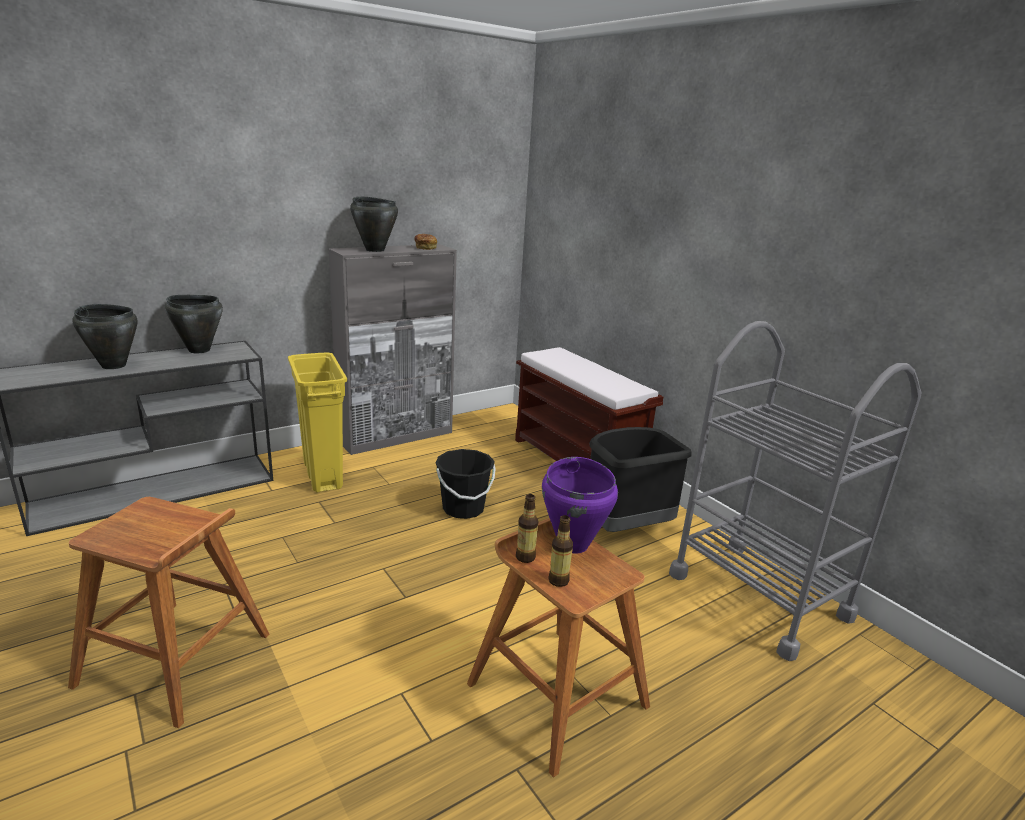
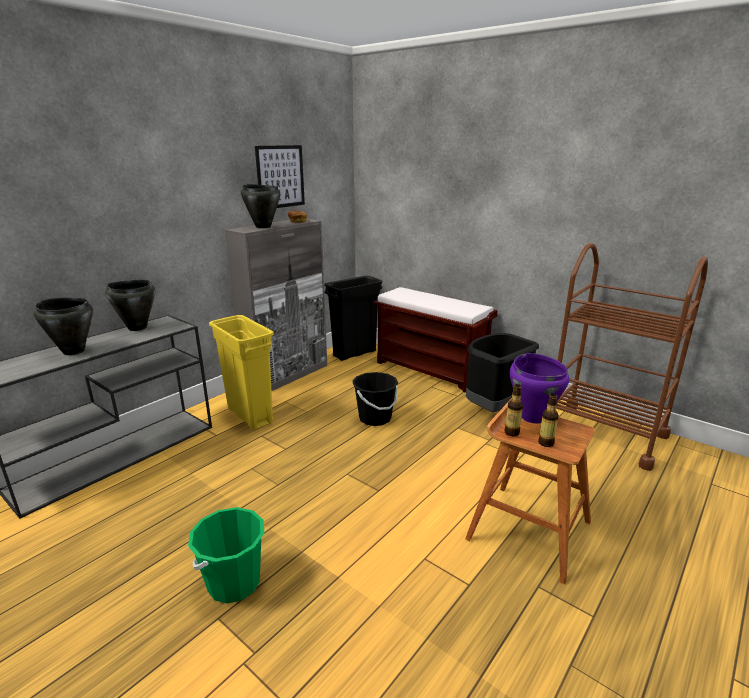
camera: 15 degrees left, 0 degrees up
brown stool [68,497,270,728] -> green bucket [188,507,264,604]
grey cart [669,321,921,661] -> brown cart [556,243,708,471]
none -> picture [255,145,305,208]
none -> black trash can [324,276,382,361]

